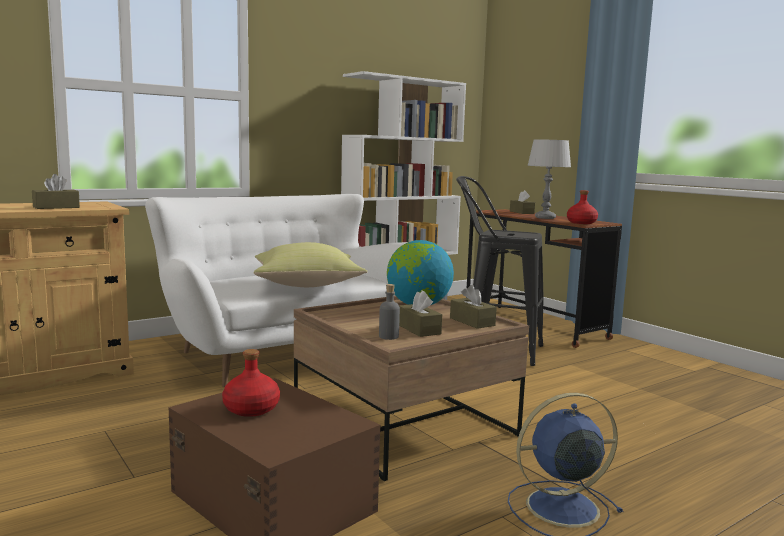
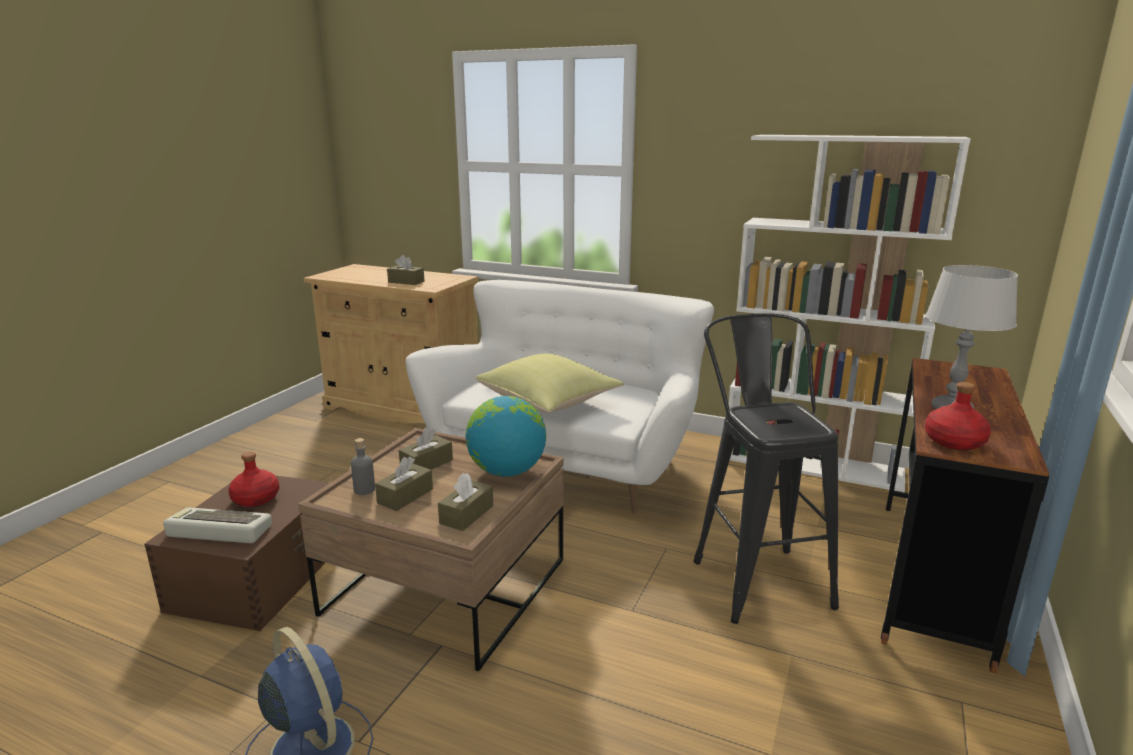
camera: 60 degrees right, 10 degrees up
brown tissue box [510,190,535,214] -> brown tissue box moved to [399,428,453,470]
none -> keyboard [163,508,272,543]

